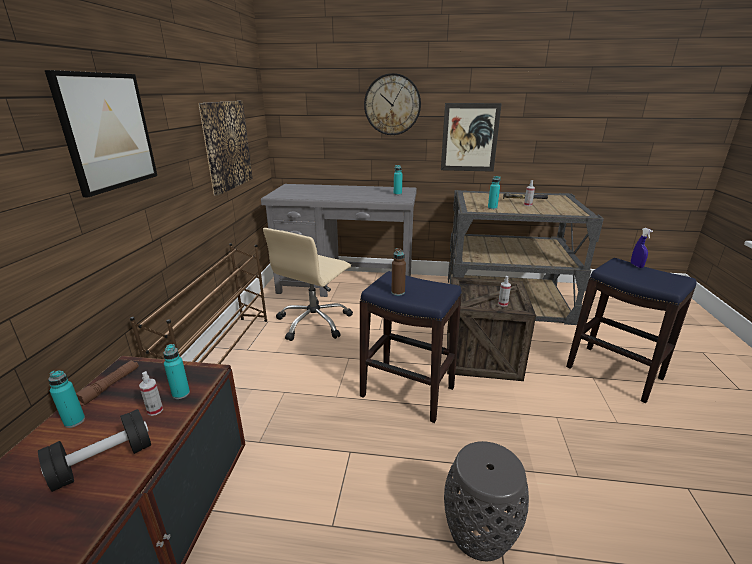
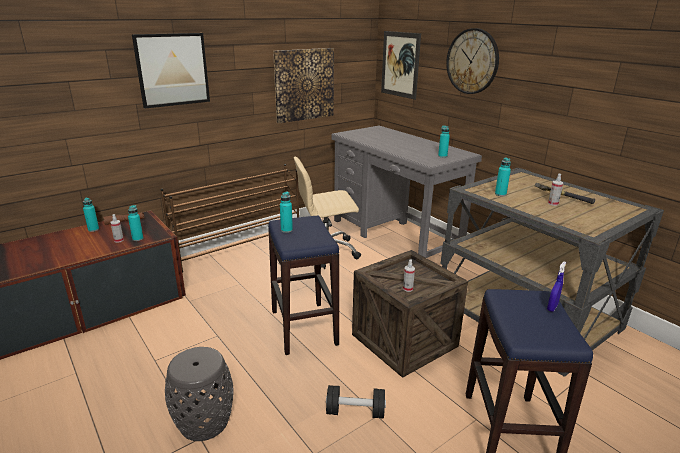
camera: 45 degrees right, 0 degrees up
black dumbbell [38,409,151,492] -> black dumbbell moved to [326,385,386,419]
brown bottle [391,248,406,296] -> turquoise bottle [280,192,293,233]
picture [441,103,502,172] -> picture moved to [381,31,421,100]

